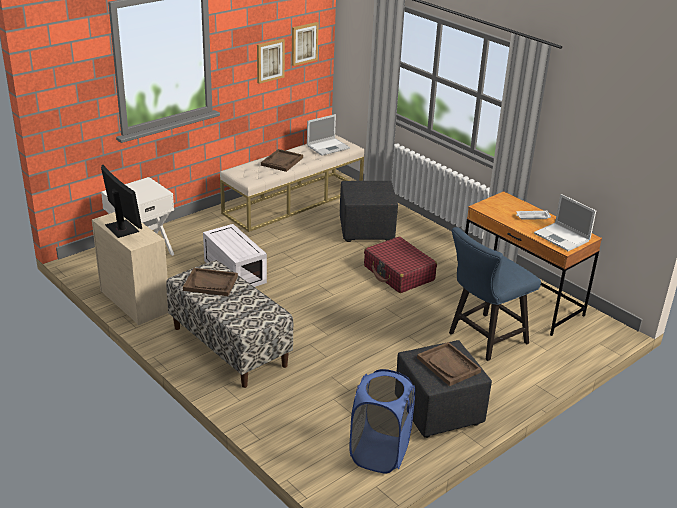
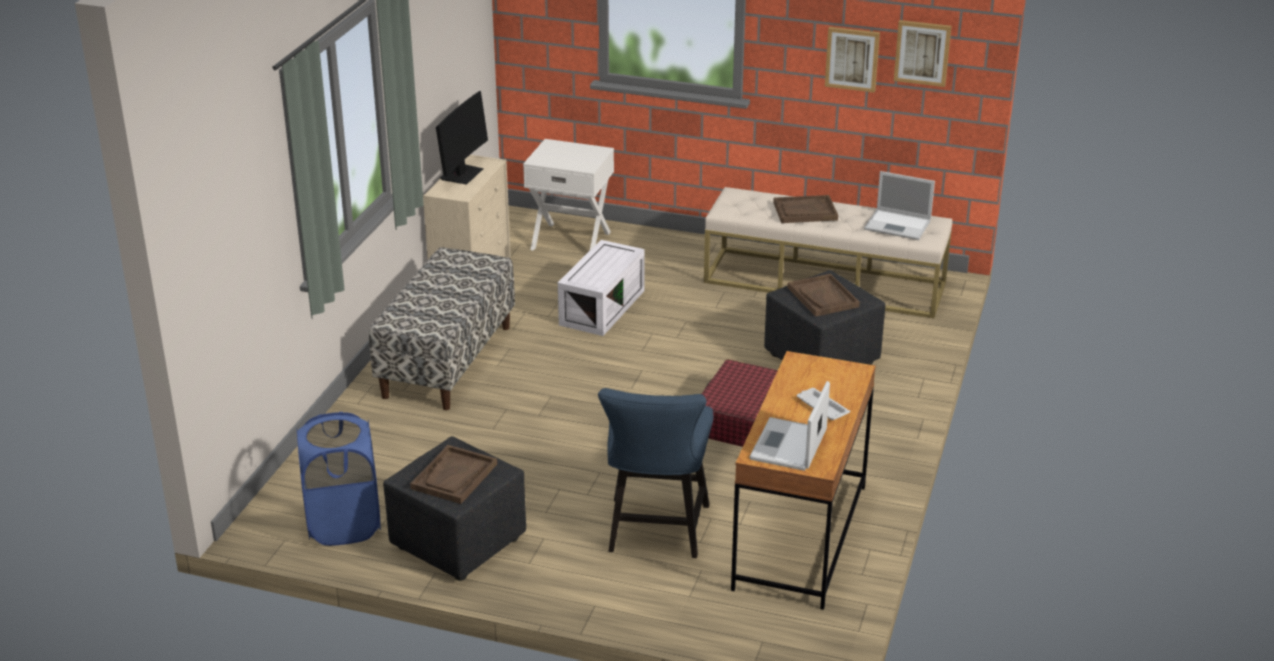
camera: 60 degrees right, 0 degrees up
brown tray [183,268,238,296] -> brown tray moved to [787,274,860,317]
blue chair [449,227,541,361] -> blue chair turned 105 degrees counterclockwise [598,388,713,558]

